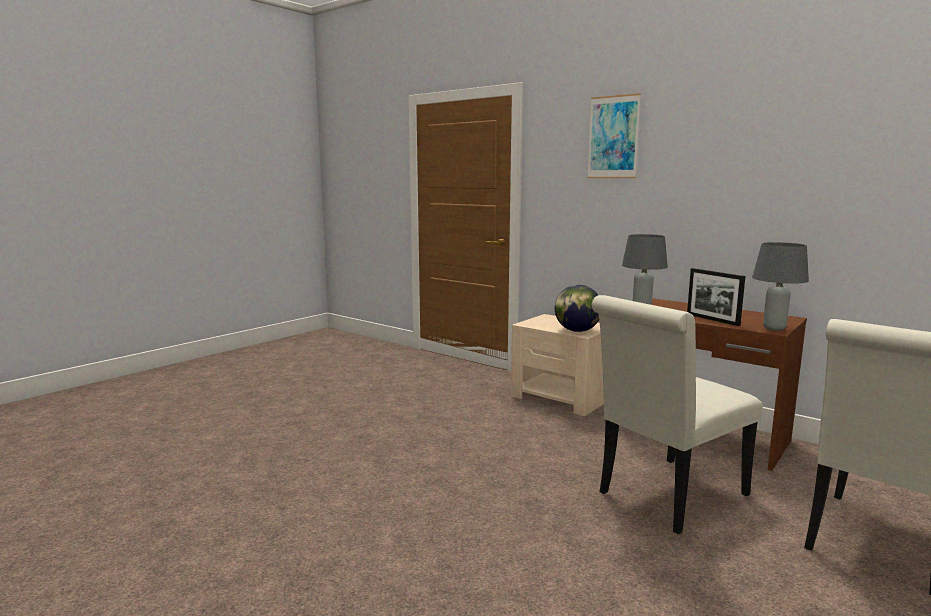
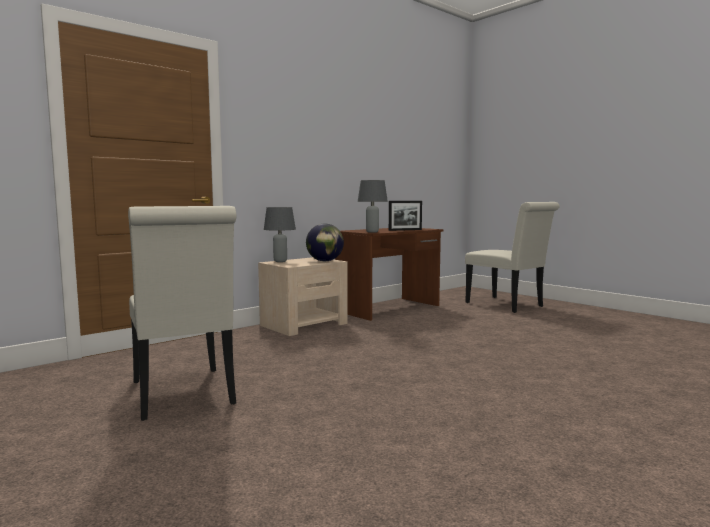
camera: 80 degrees left, 5 degrees down
picture [587,93,641,178] -> none
white chair [591,295,763,534] -> white chair moved to [128,206,237,421]
grey table lamp [752,242,809,331] -> grey table lamp moved to [264,207,296,262]

